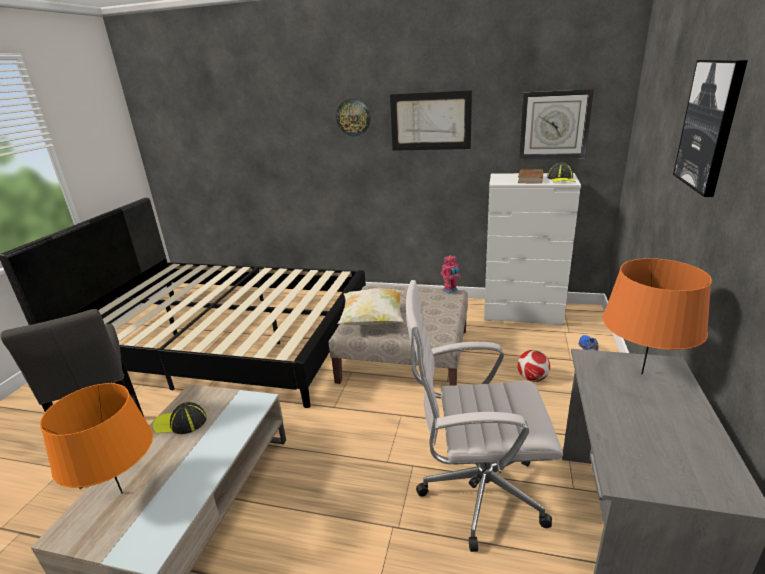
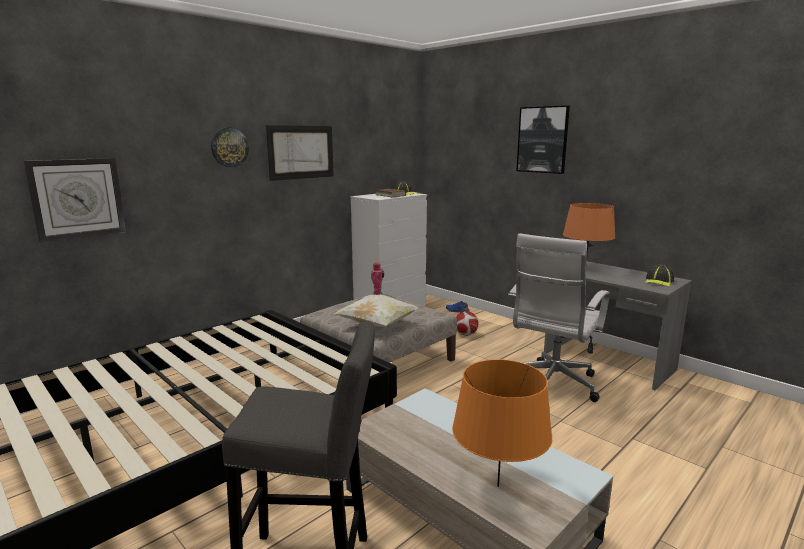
camera: 60 degrees left, 10 degrees down
cap [153,402,207,434] -> cap moved to [645,264,674,287]
wall clock [519,89,594,159] -> wall clock moved to [24,158,126,242]

